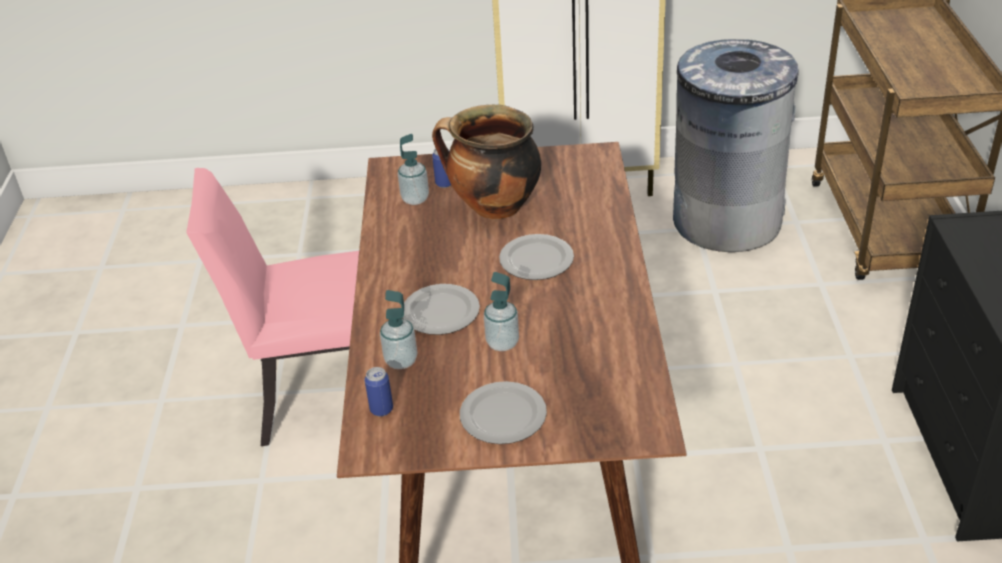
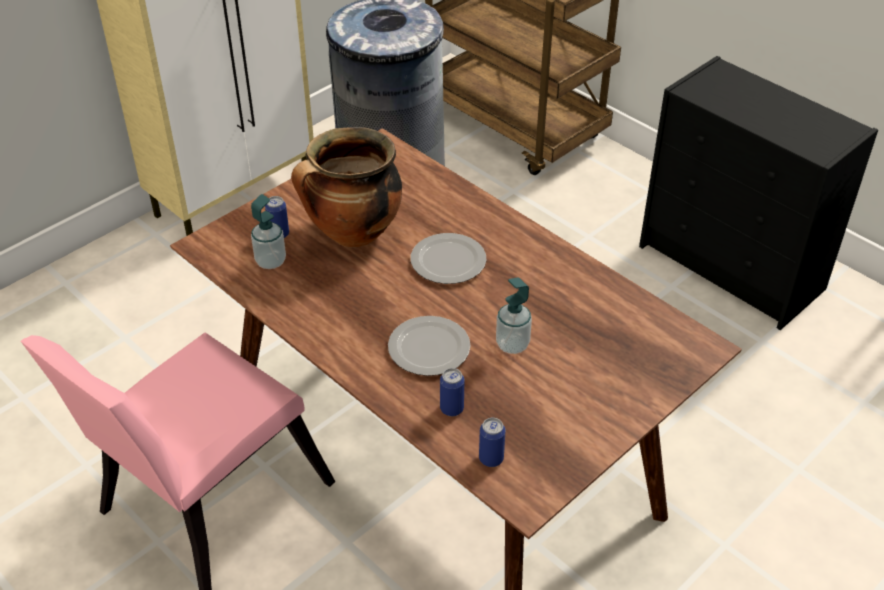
camera: 45 degrees left, 5 degrees up
soap dispenser [380,290,417,369] -> can [440,368,465,416]
plate [460,381,547,444] -> none

